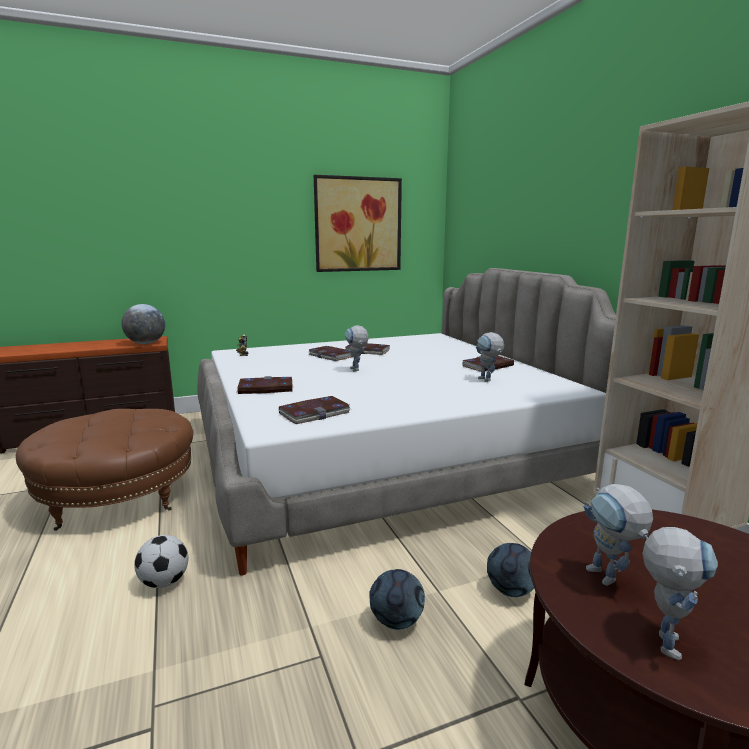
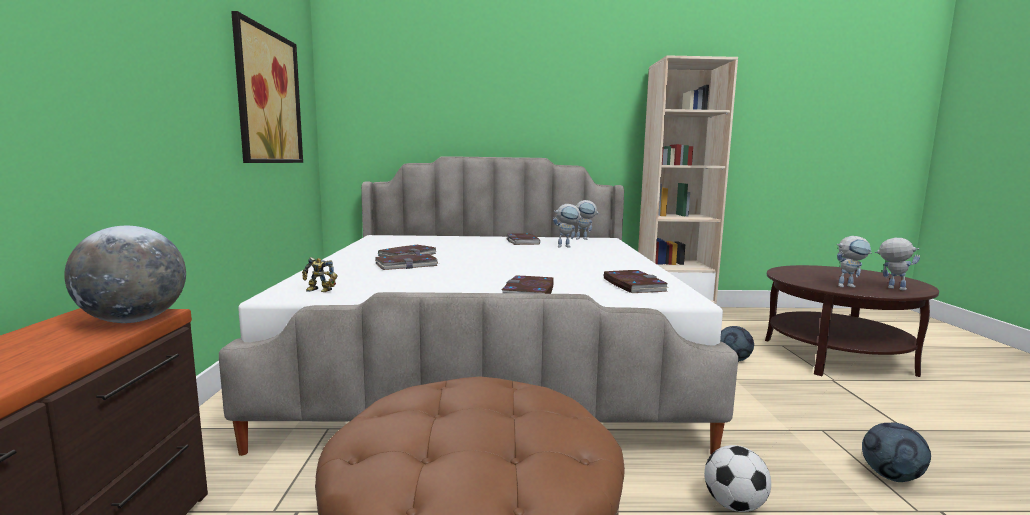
camera: 70 degrees left, 5 degrees down
toy robot [345,325,369,371] -> toy robot moved to [576,200,600,240]
football [369,569,425,630] -> football moved to [862,422,931,482]

